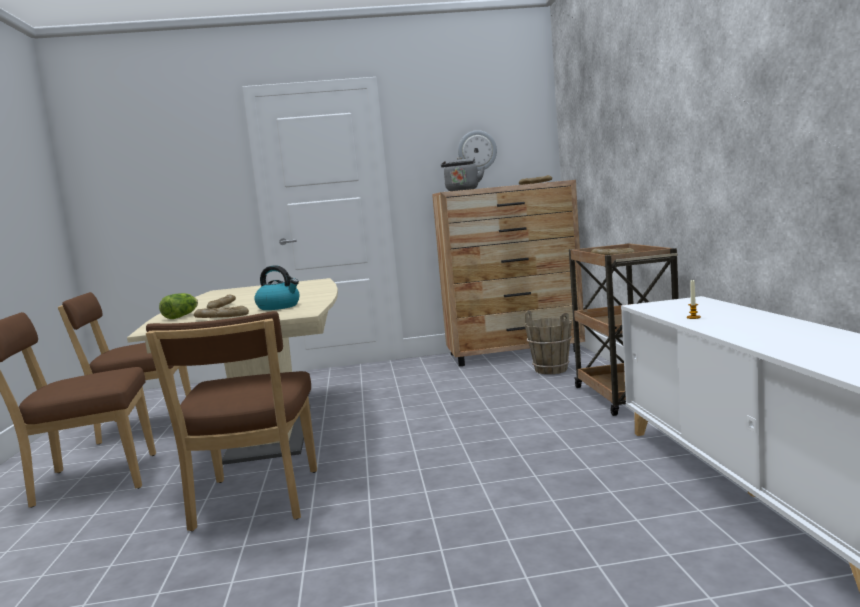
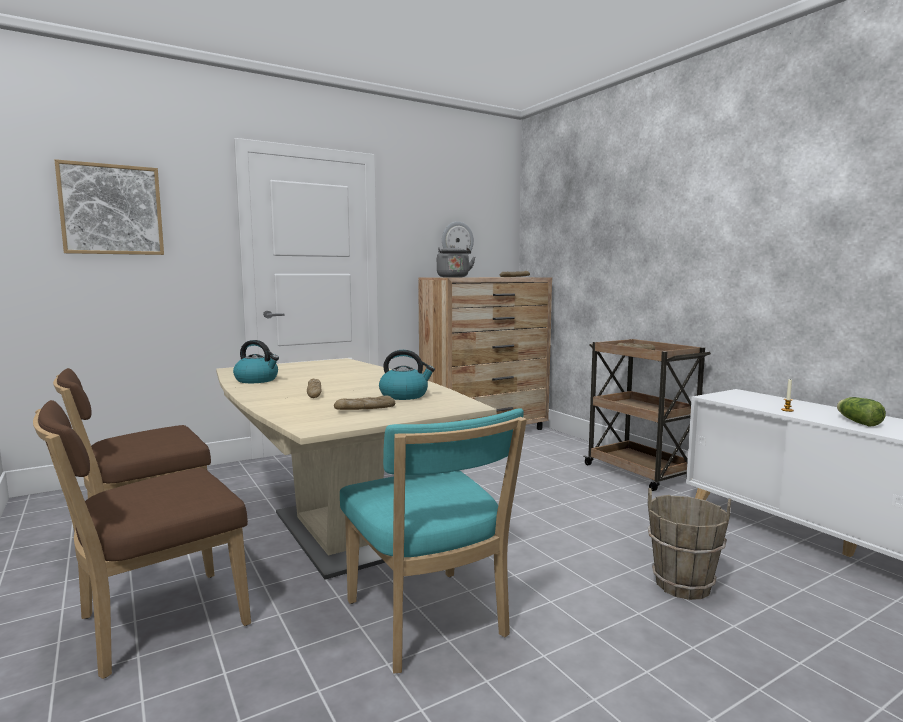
camera: 25 degrees left, 0 degrees up
brown chair [146,311,317,531] -> turquoise chair [340,408,527,673]
lettuce [159,293,198,319] -> lettuce moved to [837,397,886,426]
brown bucket [525,310,572,374] -> brown bucket moved to [648,488,731,600]
none -> picture [55,159,164,255]
none -> kettle [233,340,279,383]

